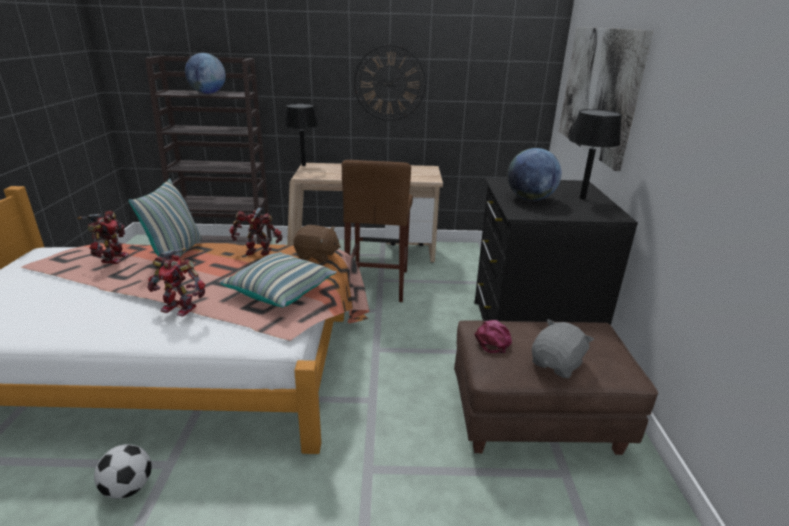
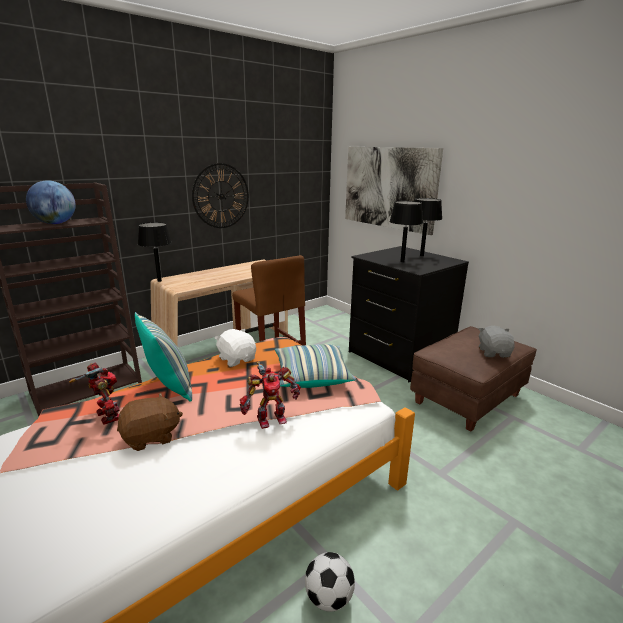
camera: 40 degrees left, 5 degrees down
toy robot [229,207,282,255] -> white plush toy [214,329,256,367]
brown plush toy [293,225,341,263] -> brown plush toy moved to [117,393,183,451]
pink cap [474,320,512,353] -> none
globe [508,148,561,201] -> black table lamp [389,201,423,263]

